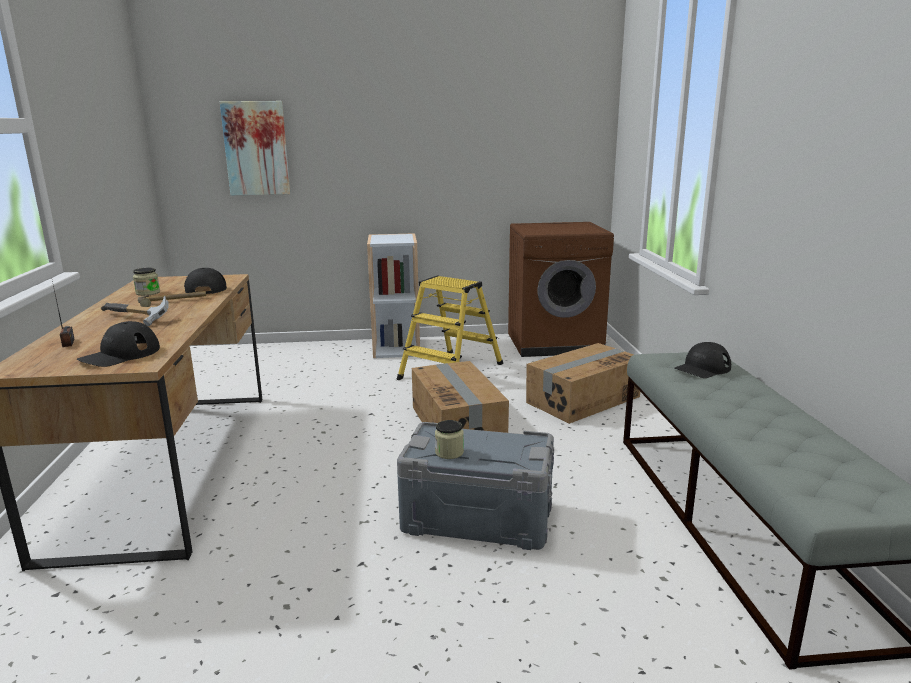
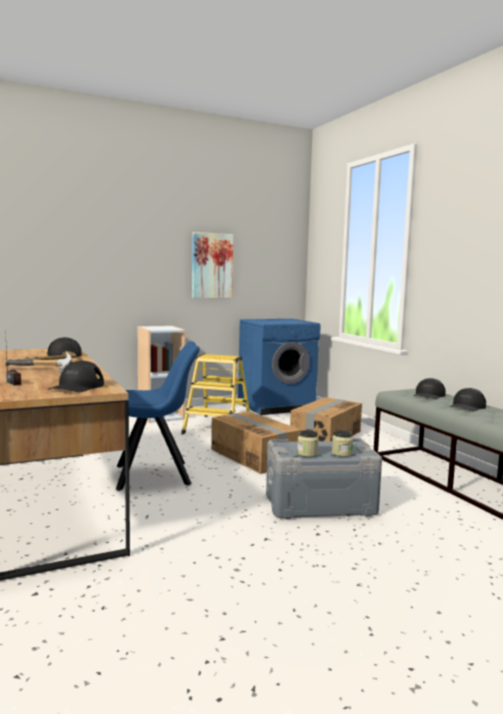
camera: 20 degrees left, 10 degrees down
jar [133,268,160,296] -> jar moved to [331,430,353,457]
picture [220,101,290,195] -> picture moved to [192,232,233,298]
brown washing machine [508,222,614,357] -> blue washing machine [238,319,320,415]
none -> blue chair [116,341,200,491]
none -> black cap [449,388,486,411]

